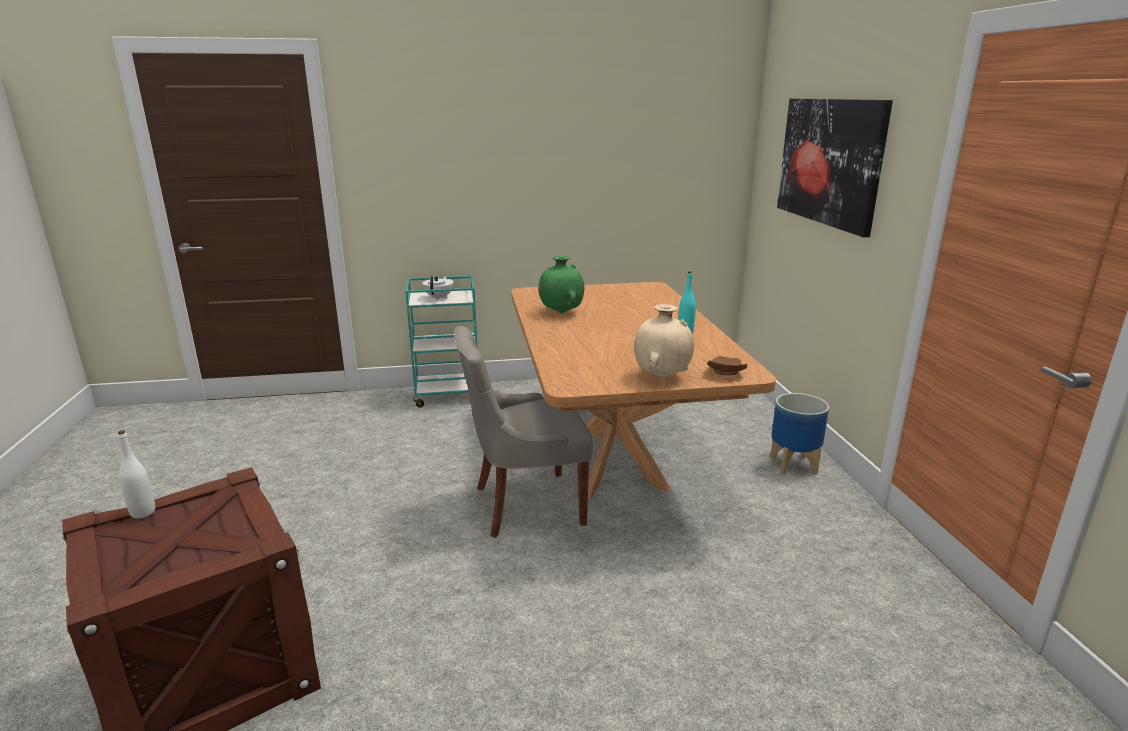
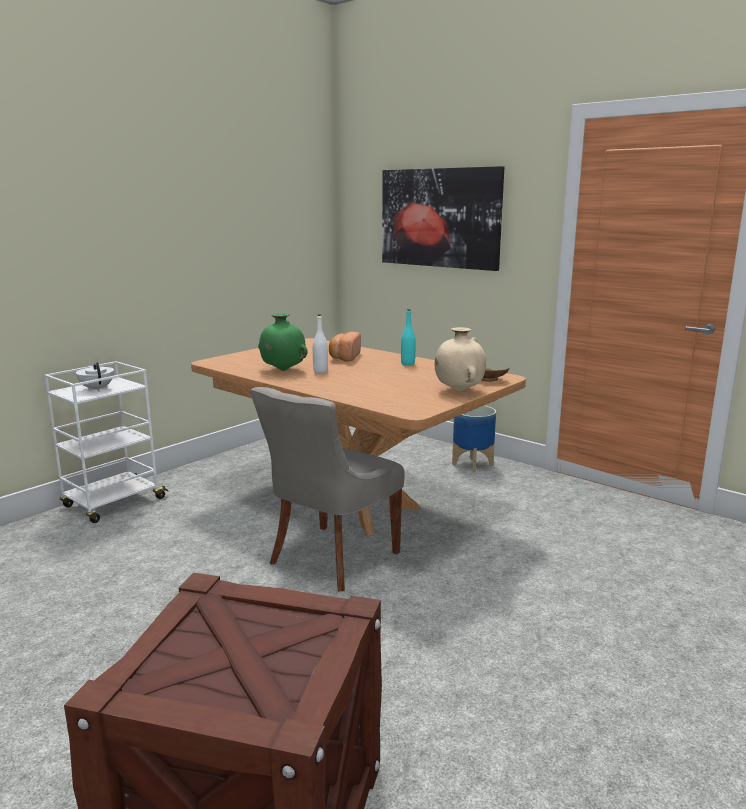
camera: 40 degrees left, 5 degrees down
white bottle [117,430,155,518] -> white bottle moved to [313,314,328,373]
turquoise cart [405,276,478,407] -> white cart [44,361,169,523]
none -> bread [329,332,361,361]

